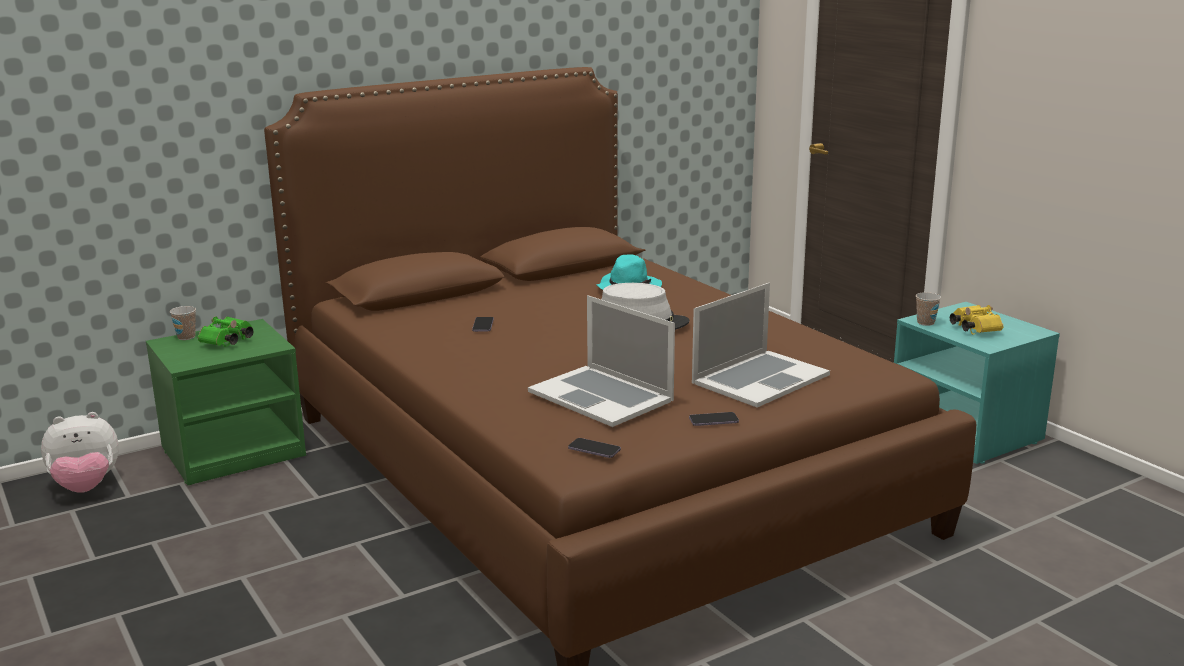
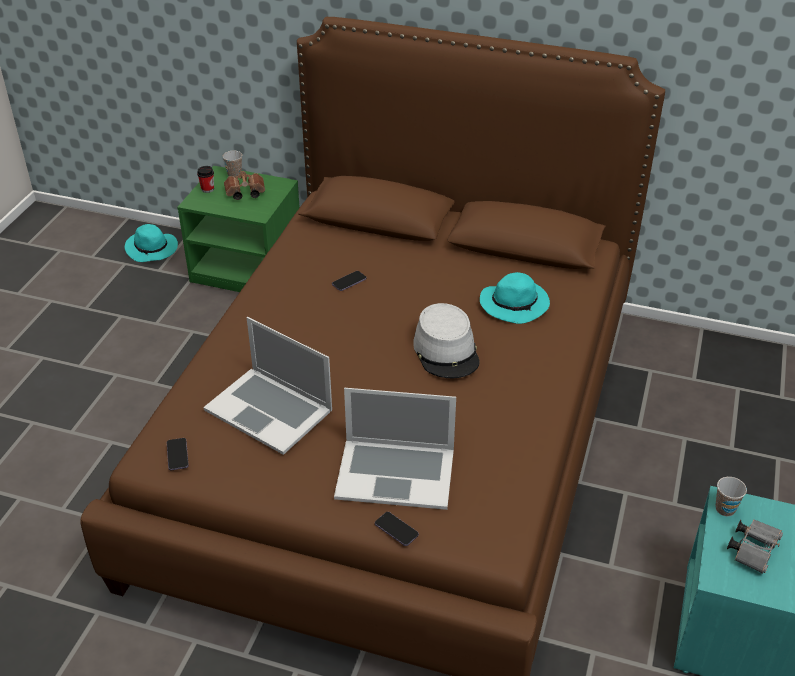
camera: 50 degrees right, 20 degrees up
plush toy [41,412,119,493] -> turquoise hat [125,224,178,262]
green binoculars [198,316,253,347] -> brown binoculars [224,171,265,200]
laptop [528,295,675,427] -> laptop turned 60 degrees counterclockwise [203,317,332,455]
phone [689,412,739,426] -> phone moved to [375,512,419,546]
yellow binoculars [950,305,1003,334] -> grey binoculars [727,519,783,574]
none -> cup [197,166,214,193]

